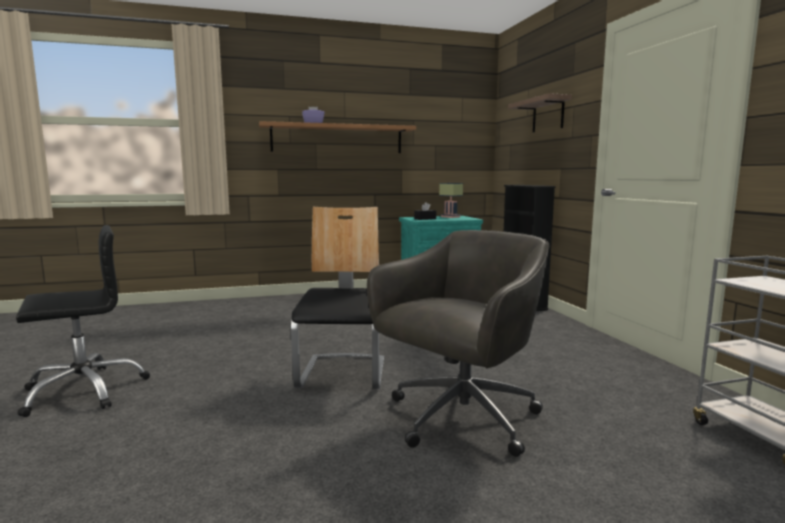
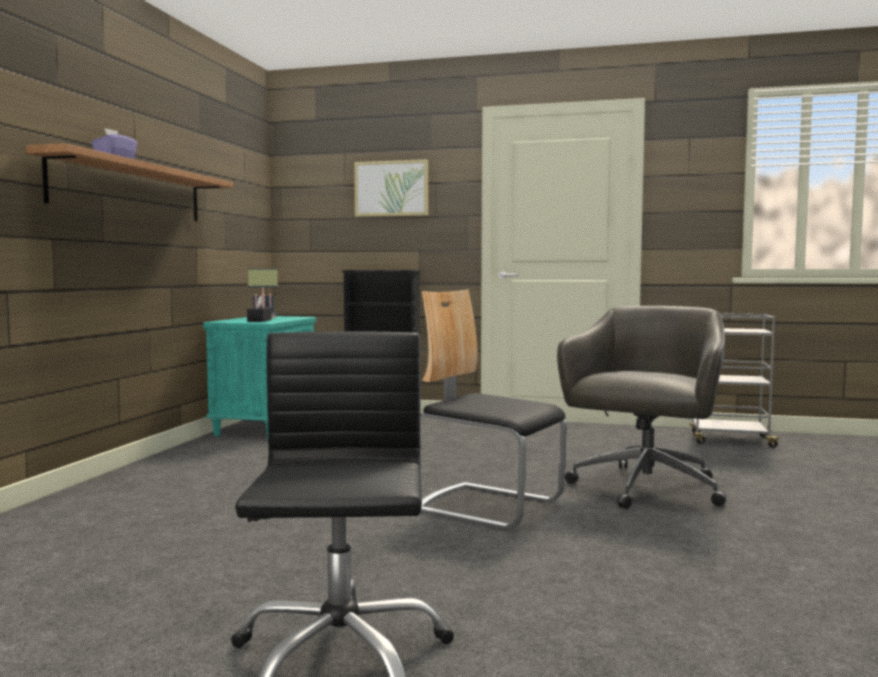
camera: 60 degrees left, 5 degrees down
grey office chair [367,230,550,457] -> grey office chair turned 45 degrees clockwise [557,306,726,509]
shelf [508,93,572,133] -> picture [354,159,428,217]

